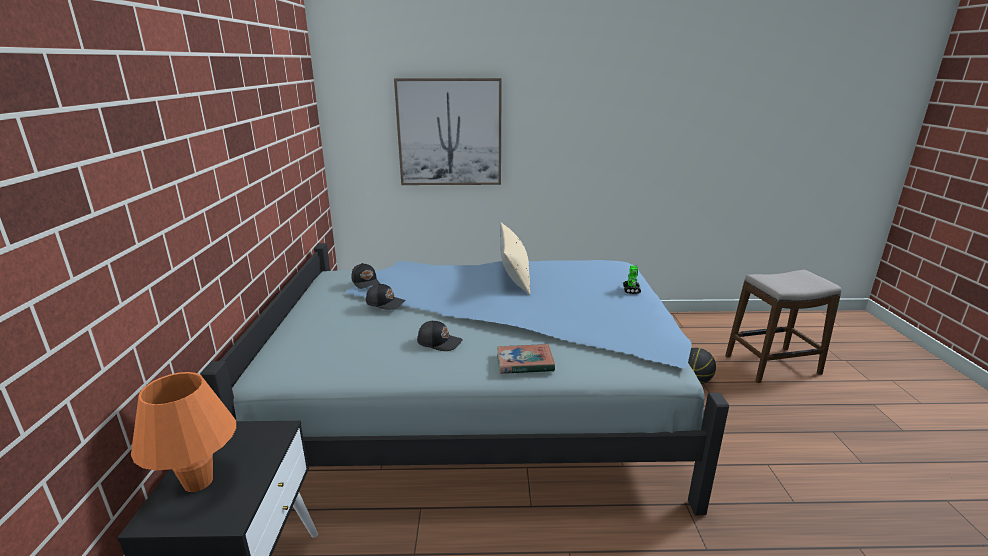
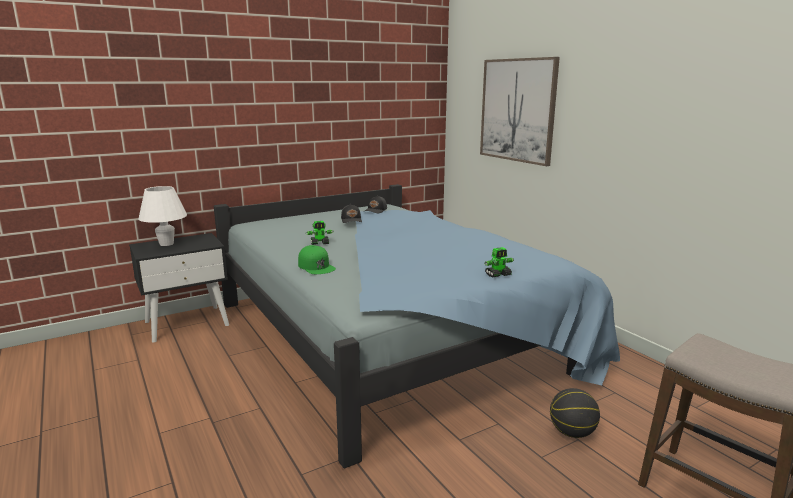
camera: 60 degrees right, 5 degrees down
orange table lamp [131,372,236,492] -> white table lamp [138,186,187,246]
black cap [417,321,463,351] -> toy robot [306,221,333,245]
book [497,344,555,374] -> green cap [298,245,336,274]
beige pillow [500,222,530,295] -> none

